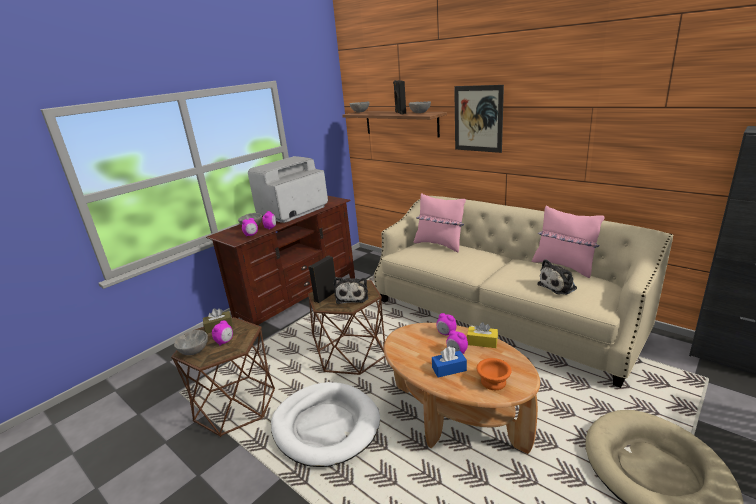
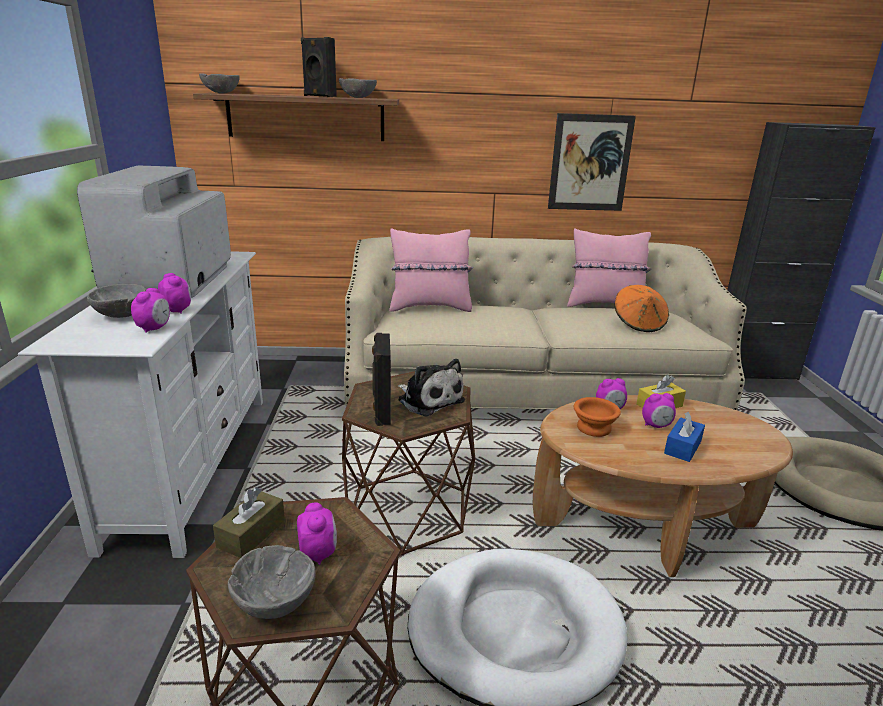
camera: 45 degrees left, 0 degrees up
brown tv stand [206,196,355,337] -> white tv stand [18,251,263,558]
picture [454,85,504,153] -> picture moved to [548,113,636,211]
orange bowl [477,358,511,390] -> orange bowl moved to [574,397,621,437]
plush toy [537,259,577,295] -> orange hat [615,285,669,332]

